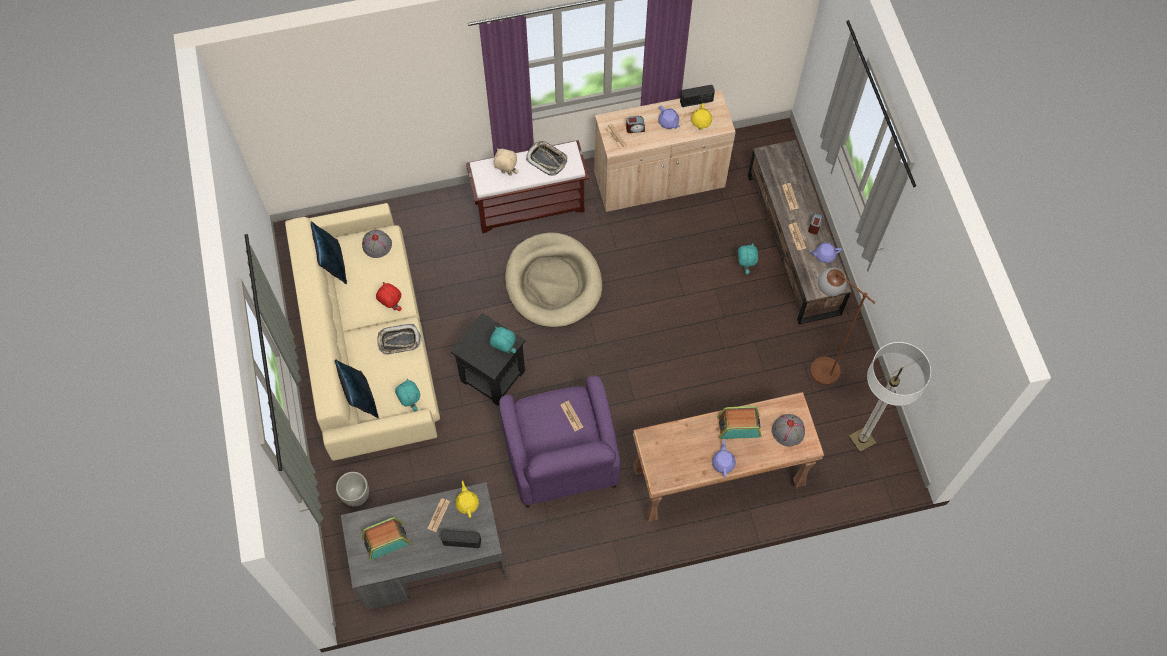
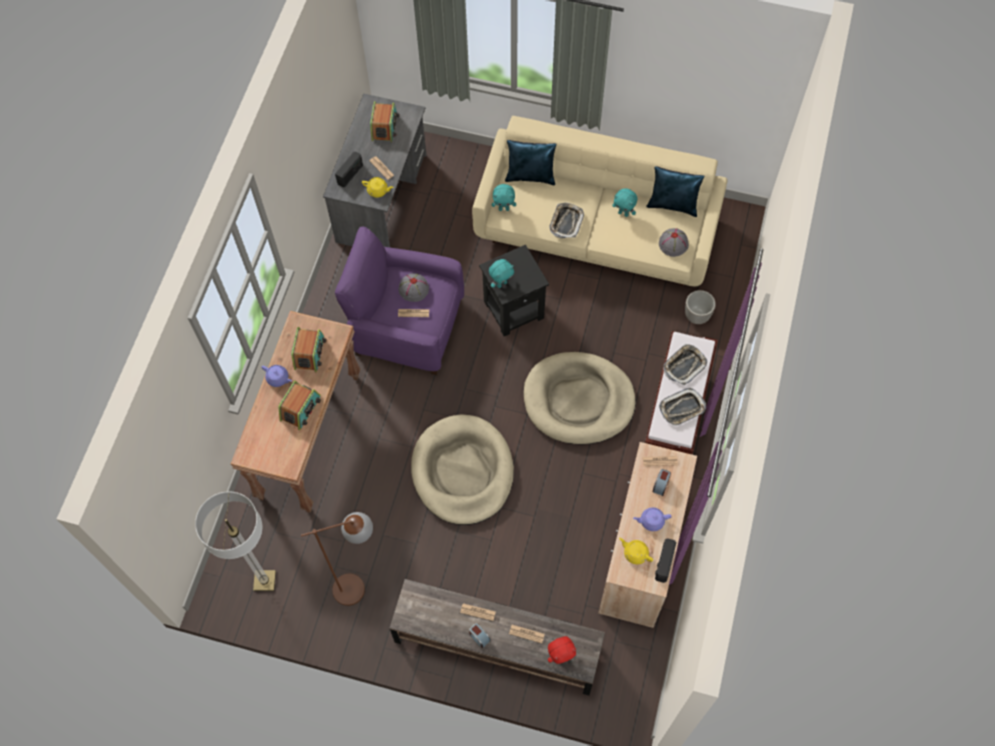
camera: 120 degrees right, 0 degrees up
planter [336,472,369,507] -> planter moved to [685,290,716,324]
red plush toy [376,282,402,311] -> red plush toy moved to [548,636,576,664]
beige plush toy [494,148,519,176] -> tray [663,344,707,385]
turquoise plush toy [738,243,758,274] -> turquoise plush toy moved to [612,188,637,217]
grey hat [771,414,805,447] -> grey hat moved to [399,273,429,302]
purple teapot [810,243,842,263] -> none
none -> radio [291,327,326,372]
none -> beige dog bed [411,414,514,525]

